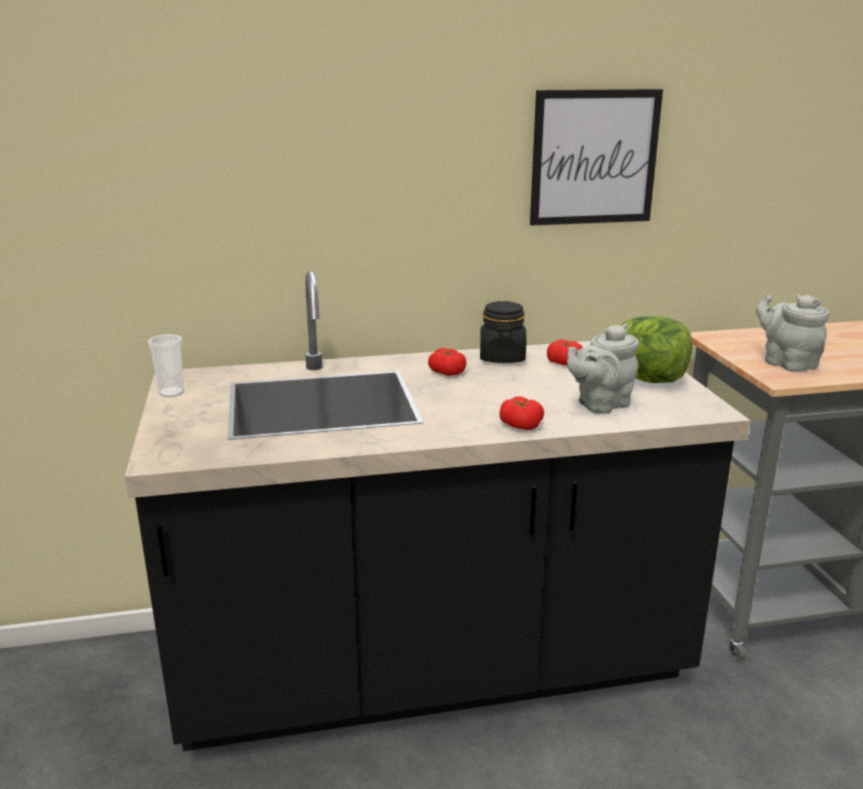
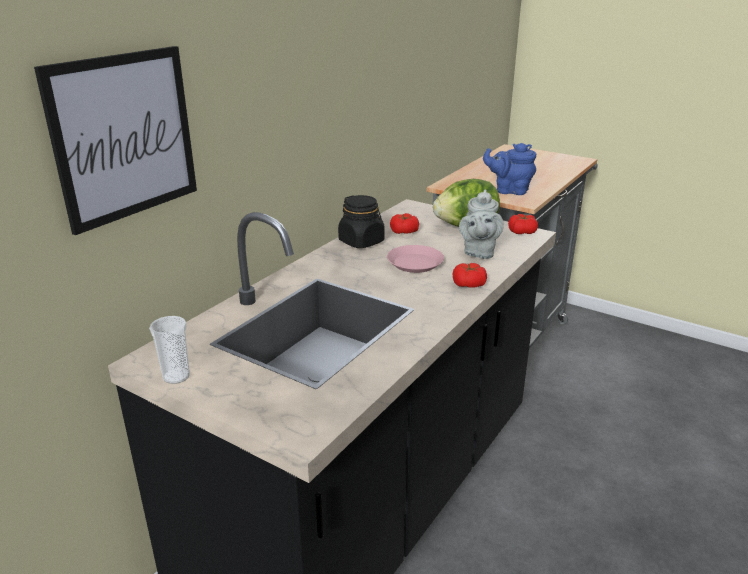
camera: 45 degrees left, 5 degrees up
tomato [428,348,466,376] -> tomato moved to [508,214,538,234]
picture [530,89,663,226] -> picture moved to [34,46,197,235]
grey teapot [756,294,829,372] -> blue teapot [483,143,536,195]
none -> pink plate [387,245,444,273]

